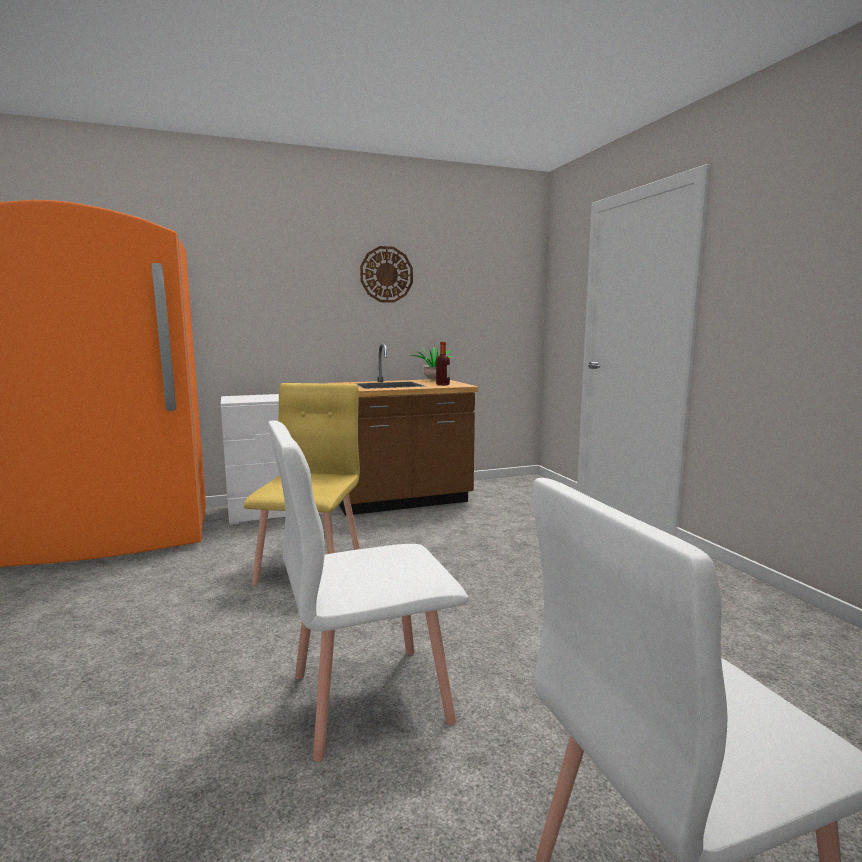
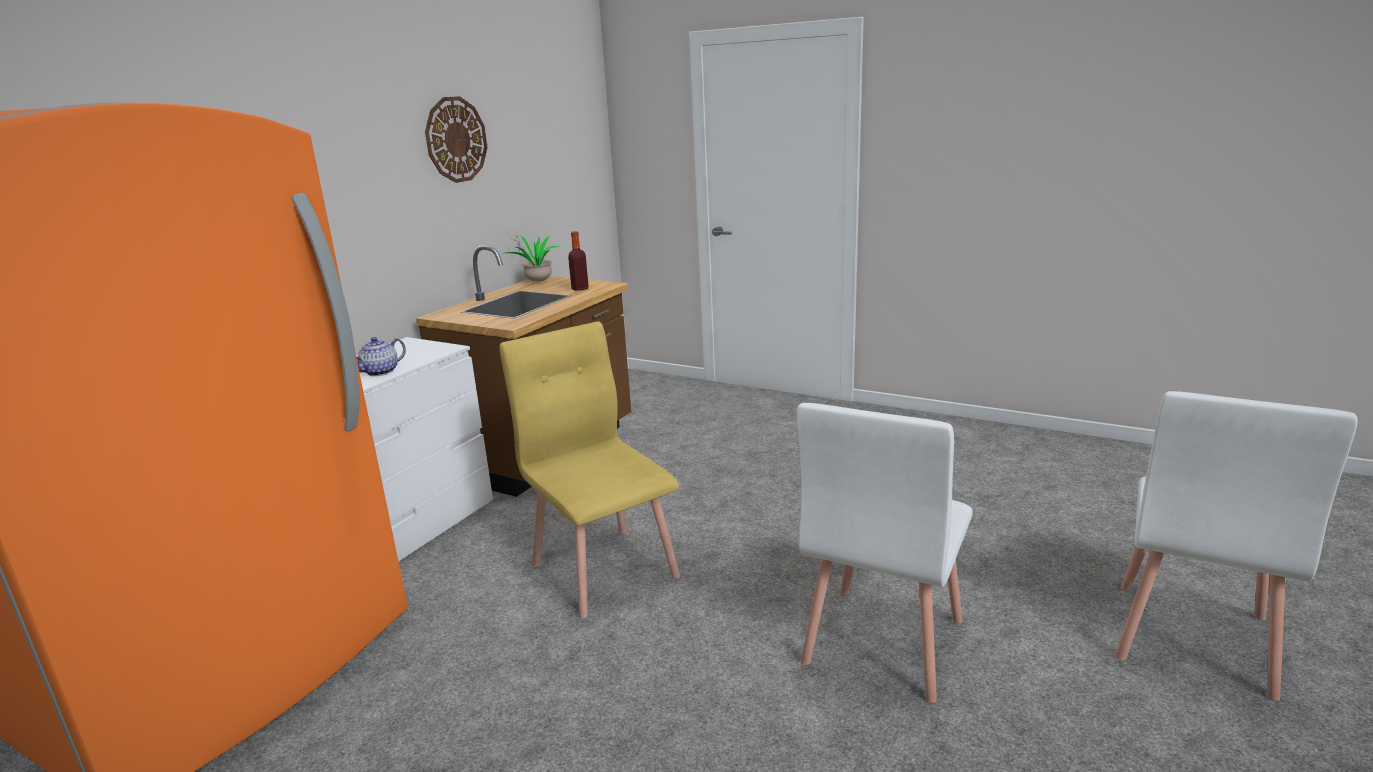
camera: 40 degrees left, 10 degrees up
none -> teapot [356,337,406,376]

